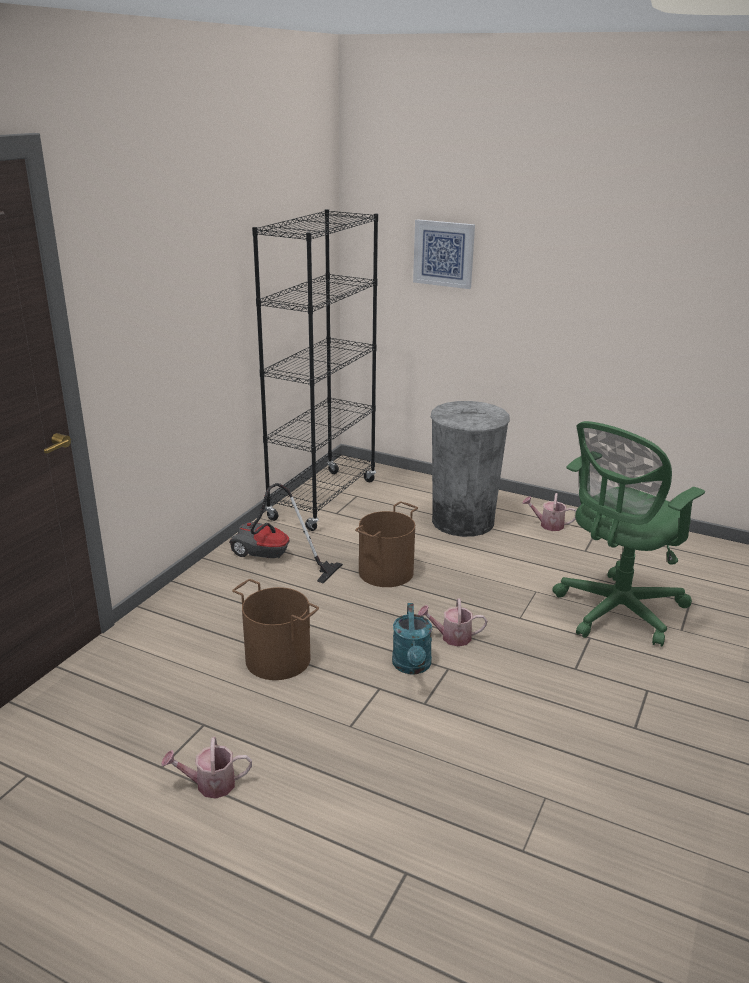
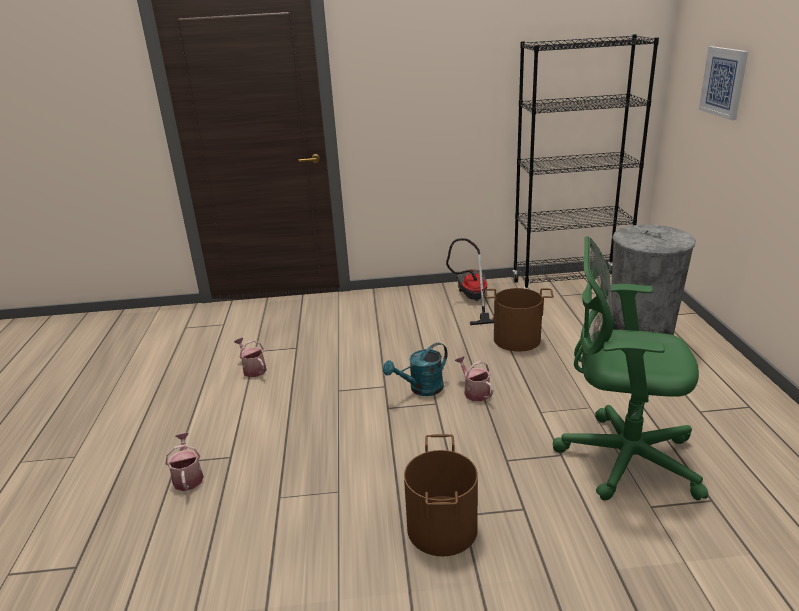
camera: 60 degrees right, 0 degrees up
brown bucket [232,579,319,680] -> brown bucket moved to [404,434,478,556]
watering can [522,493,576,531] -> watering can moved to [165,433,204,491]

